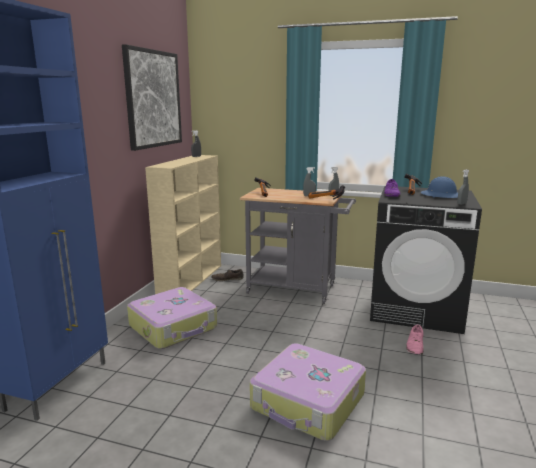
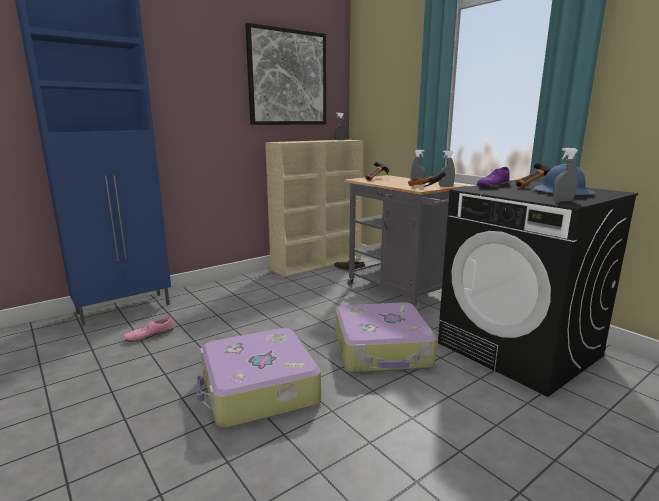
camera: 35 degrees right, 0 degrees up
suitcase [127,287,217,349] -> suitcase moved to [335,302,437,373]
pink shoe [406,325,424,354] -> pink shoe moved to [123,316,174,342]

